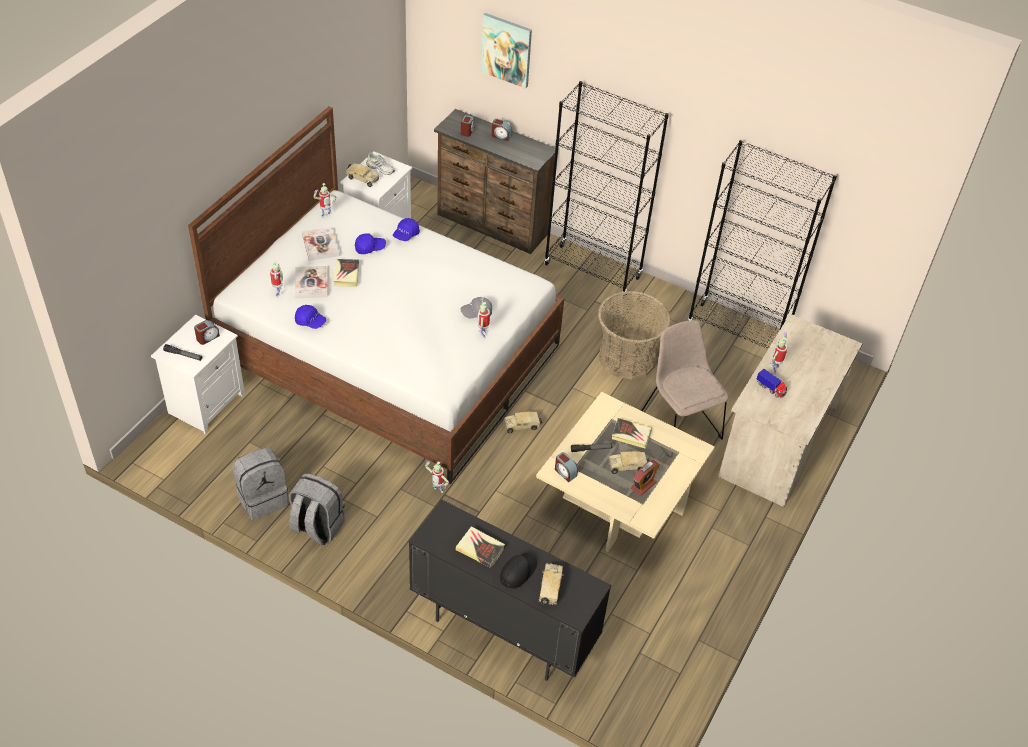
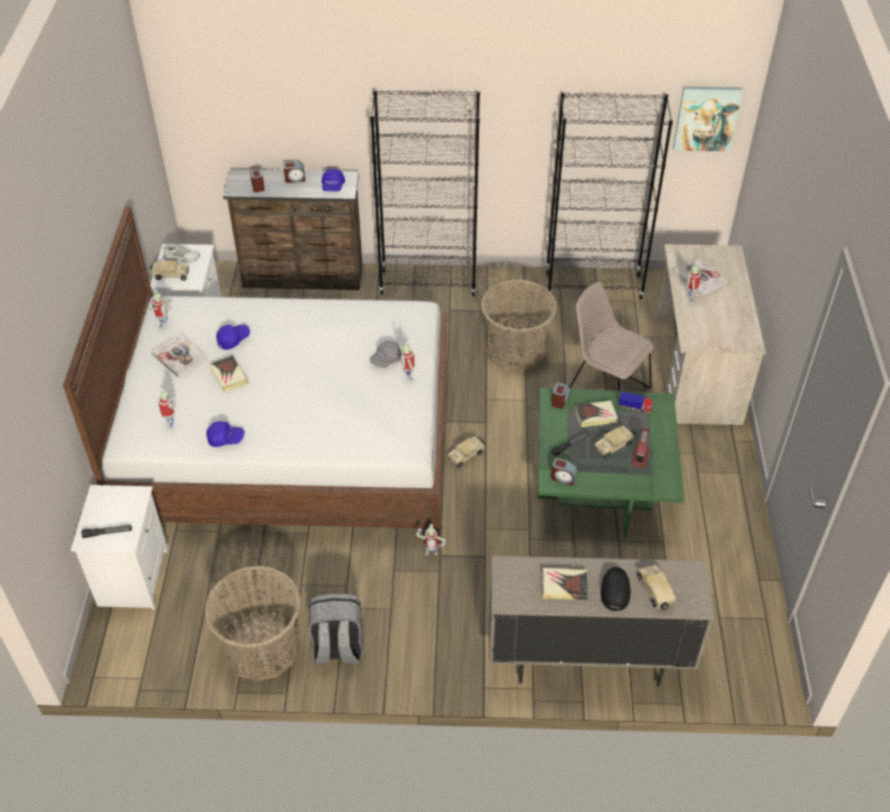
camera: 25 degrees left, 0 degrees up
alarm clock [194,320,220,345] -> alarm clock moved to [552,382,570,409]
grey backpack [232,448,289,520] -> basket [205,565,301,681]
book [295,266,328,298] -> book moved to [673,257,728,296]
blue cap [393,218,420,241] -> blue cap moved to [322,169,345,192]
black cabinet [409,499,611,681] -> beige cabinet [489,556,714,687]
picture [481,13,532,89] -> picture moved to [673,87,743,152]
beige coffee table [536,392,715,552] -> green coffee table [537,387,684,538]
toy truck [757,369,787,398] -> toy truck moved to [619,391,653,414]

